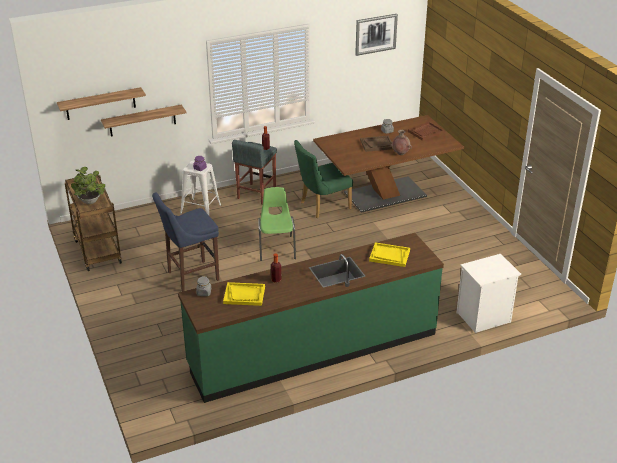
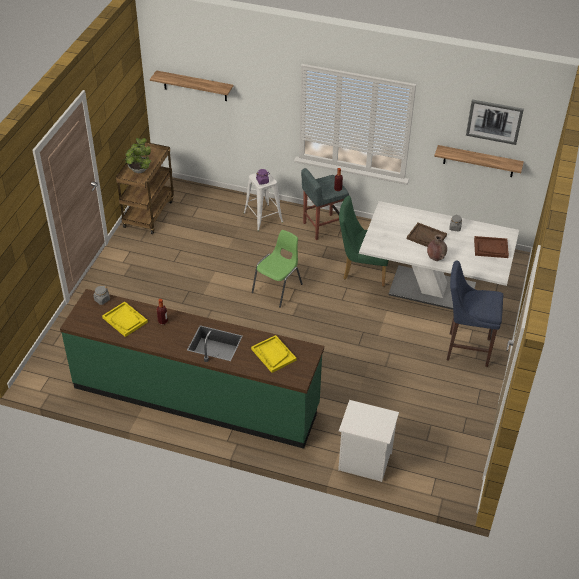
camera: 40 degrees right, 10 degrees up
shelf [101,105,187,136] -> shelf moved to [434,145,524,177]
blue stool [152,193,219,292] -> blue stool moved to [447,261,503,367]
brown dining table [313,115,464,213] -> white dining table [359,201,519,310]

